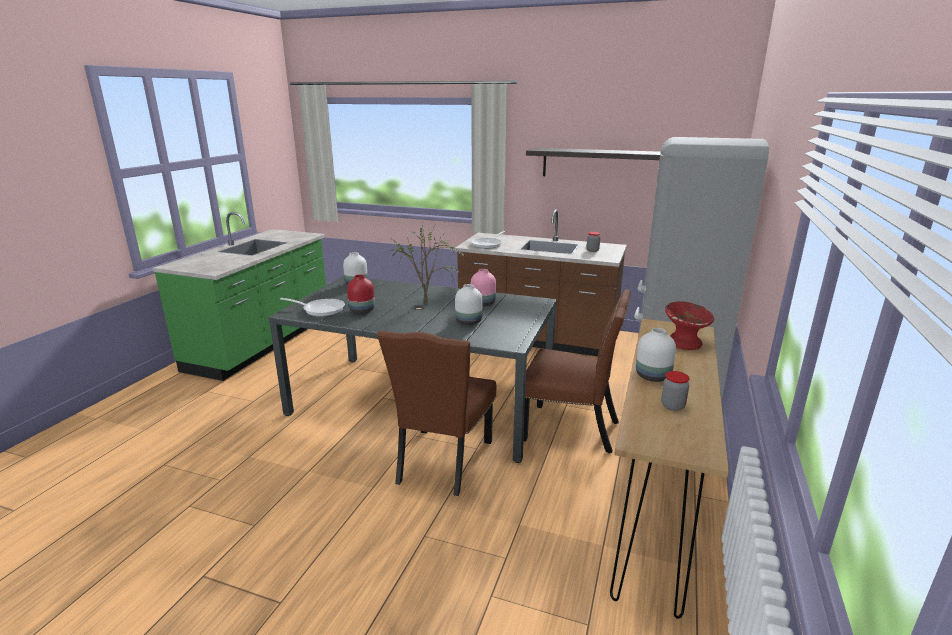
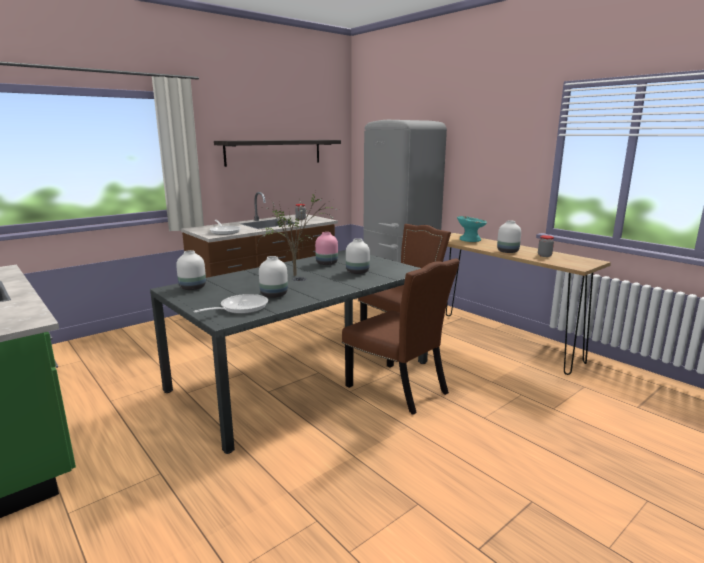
camera: 60 degrees left, 5 degrees down
red vase [347,275,375,314] -> white vase [259,256,288,298]
red bowl [665,301,714,350] -> turquoise bowl [457,216,487,242]

